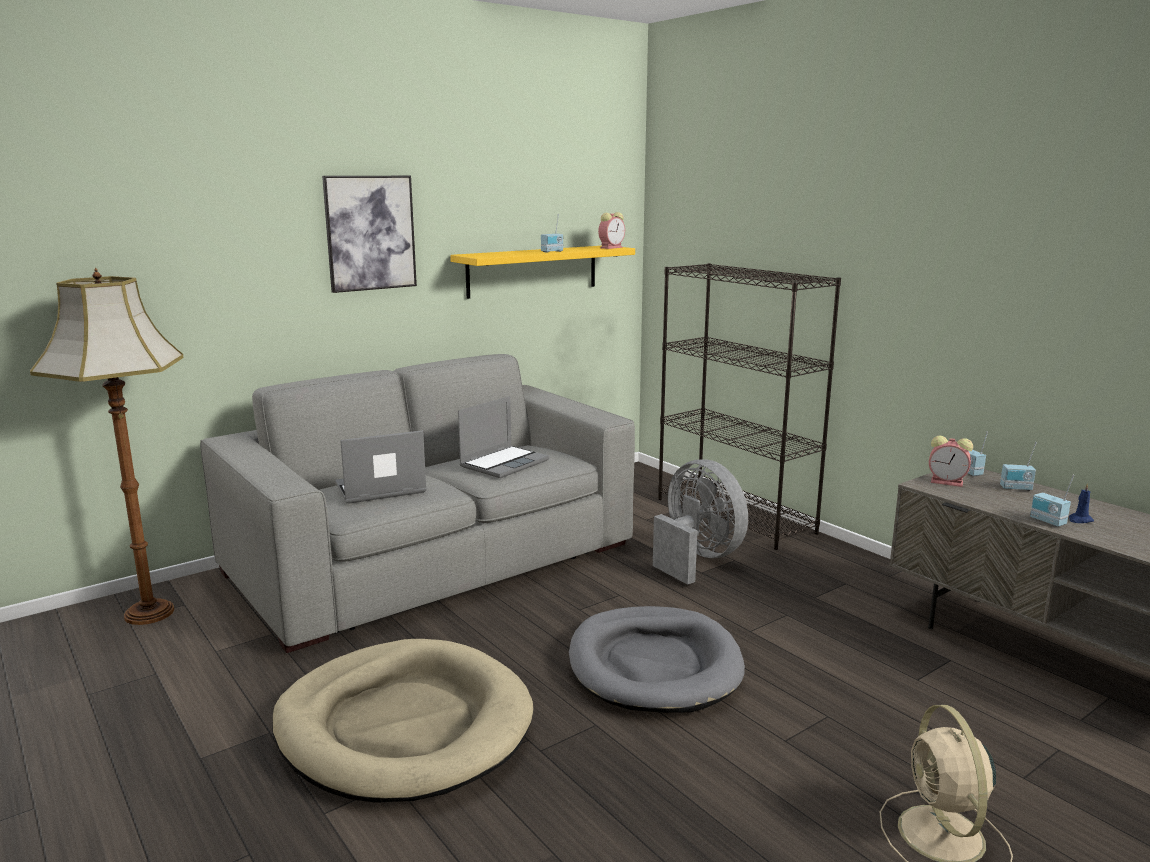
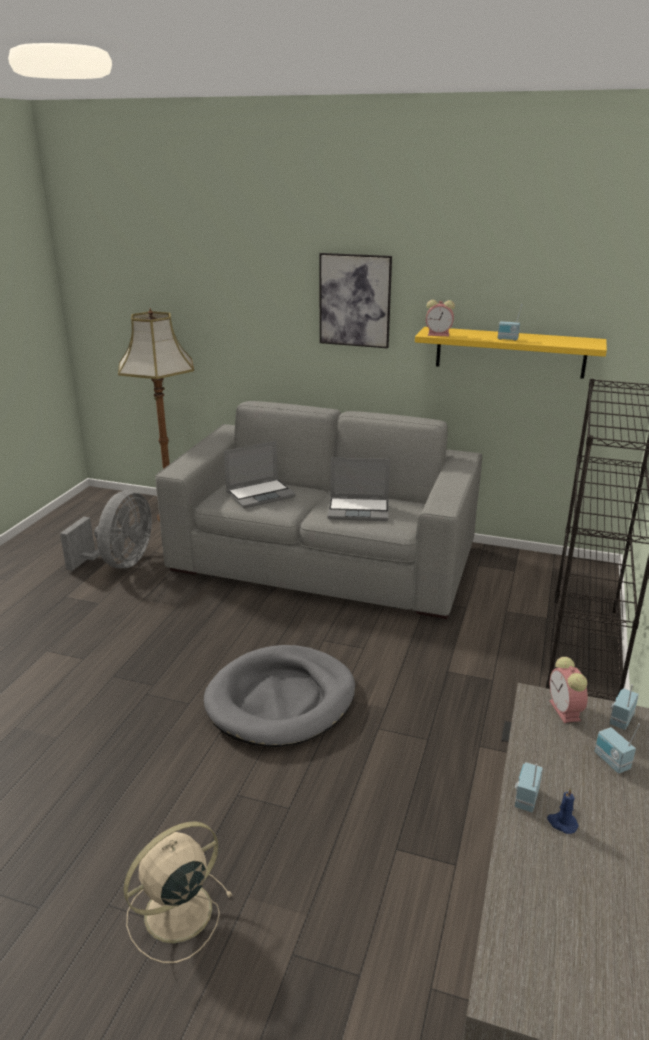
camera: 55 degrees right, 10 degrees up
beige dog bed [272,639,533,803] -> none
laptop [335,430,427,504] -> laptop turned 120 degrees clockwise [224,441,296,508]
alarm clock [598,212,625,249] -> alarm clock moved to [426,300,455,336]
grey fan [653,459,748,585] -> grey fan moved to [60,491,152,571]

